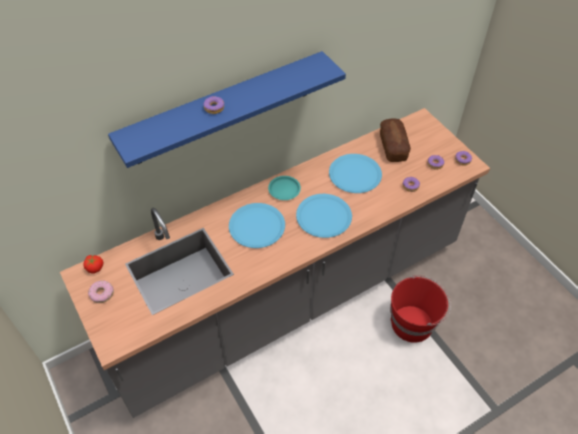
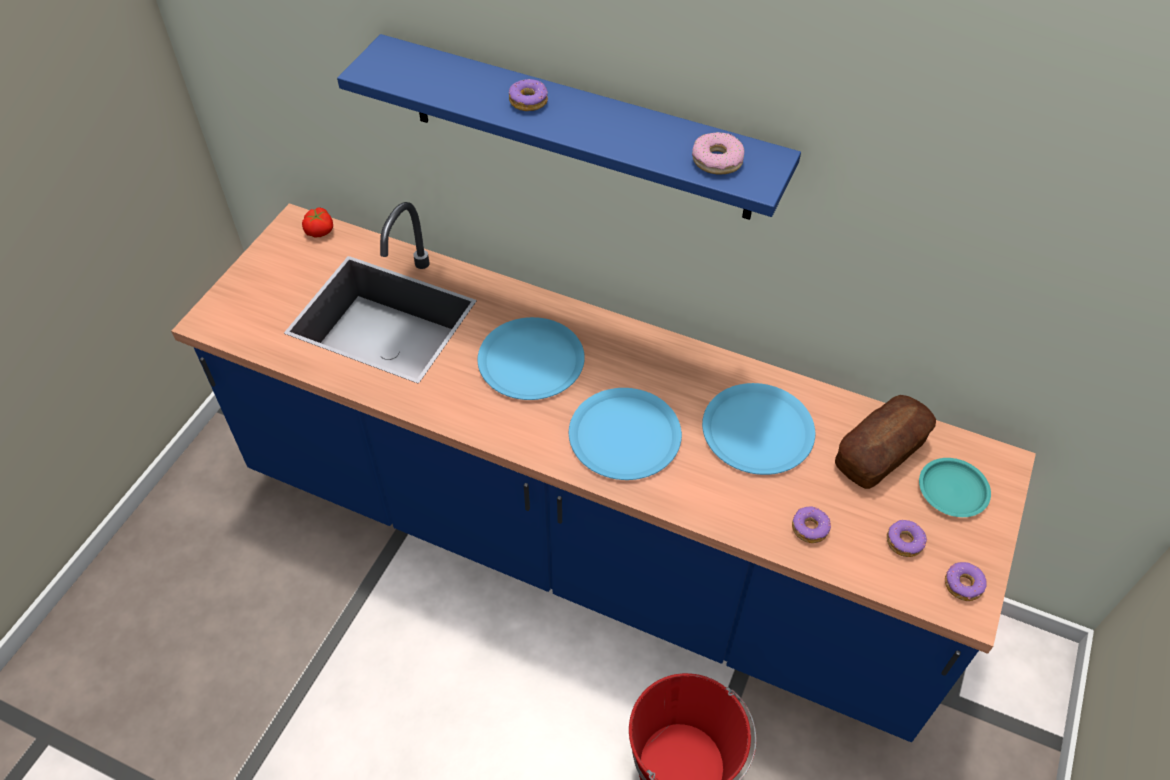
camera: 55 degrees right, 0 degrees up
grey counter [60,108,490,418] -> blue counter [171,202,1036,742]
donut [88,281,114,303] -> donut moved to [692,132,744,174]
turquoise plate [268,176,301,200] -> turquoise plate moved to [919,458,991,517]

